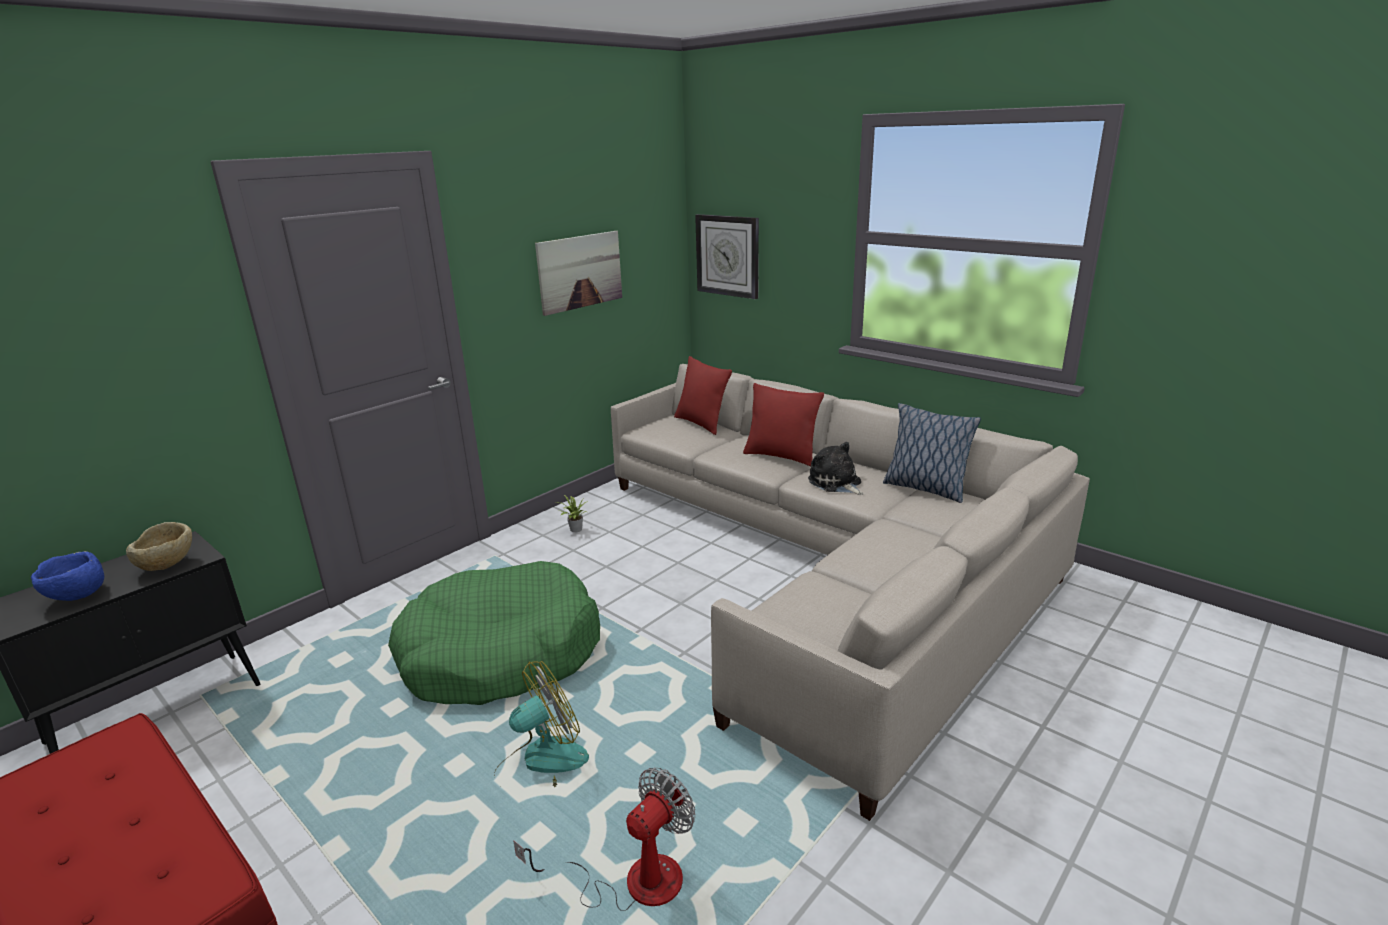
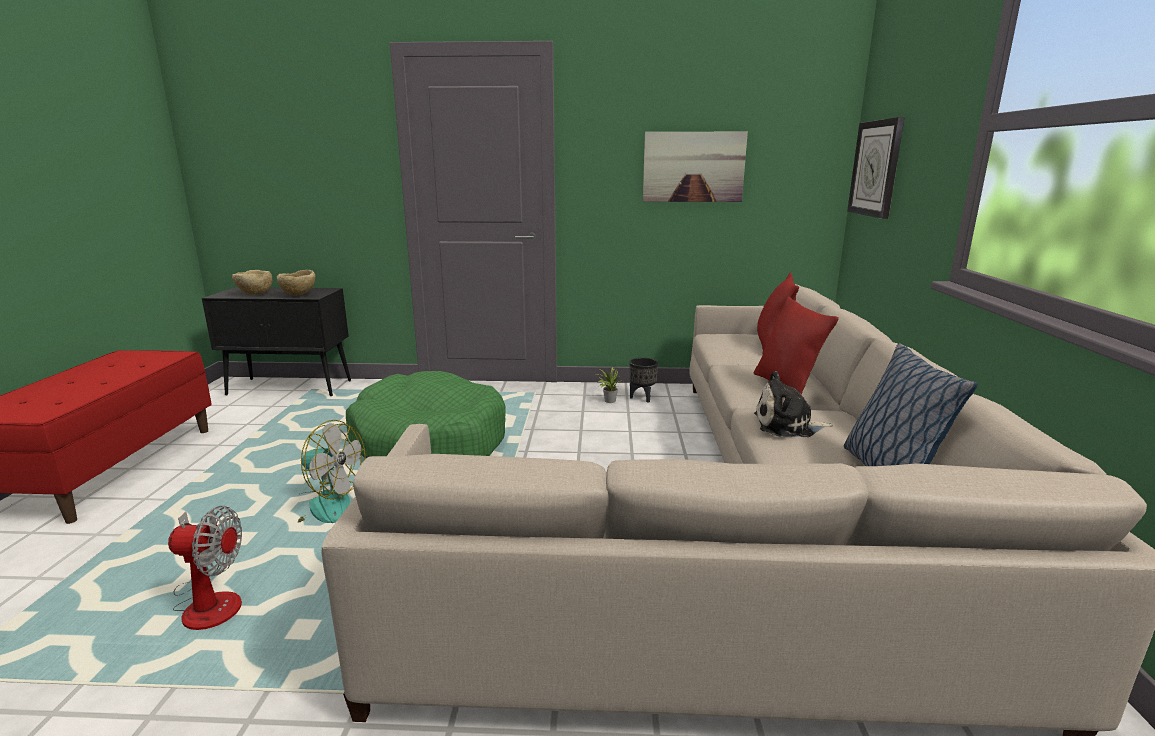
camera: 50 degrees right, 5 degrees down
blue bowl [31,551,104,601] -> beige bowl [232,270,273,295]
plush toy [808,442,864,495] -> plush toy turned 105 degrees counterclockwise [754,371,833,437]
none -> black planter [629,358,658,403]

